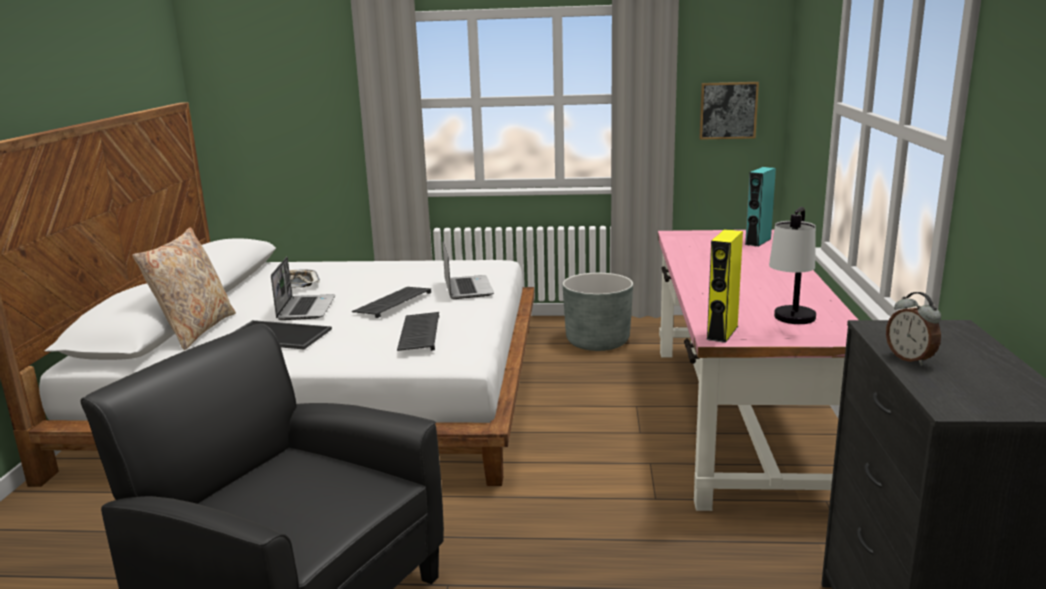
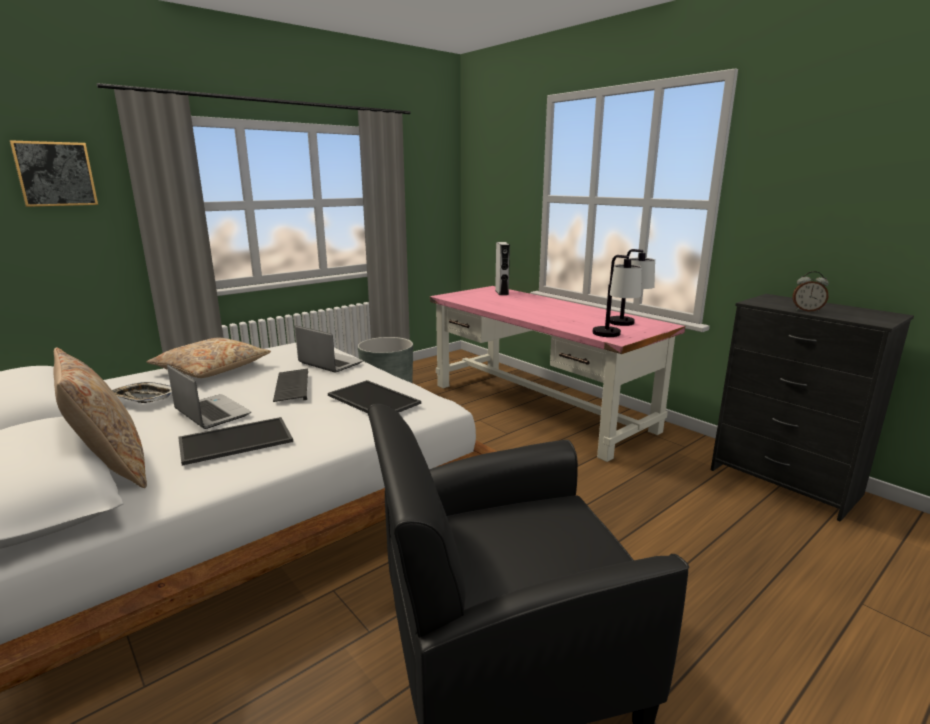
camera: 45 degrees left, 0 degrees up
keyboard [397,312,439,351] -> tray [328,380,421,413]
picture [699,82,759,140] -> picture moved to [10,140,98,207]
yellow speaker [706,229,743,343] -> table lamp [593,255,642,337]
turquoise speaker [745,167,776,247] -> grey speaker [495,242,510,295]
none -> beige pillow [147,338,271,378]

